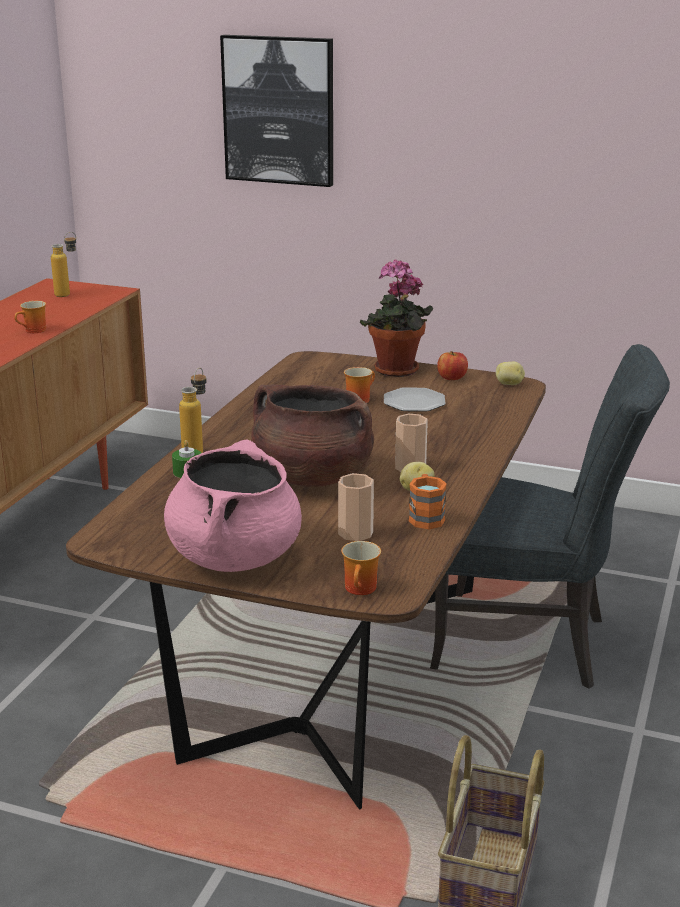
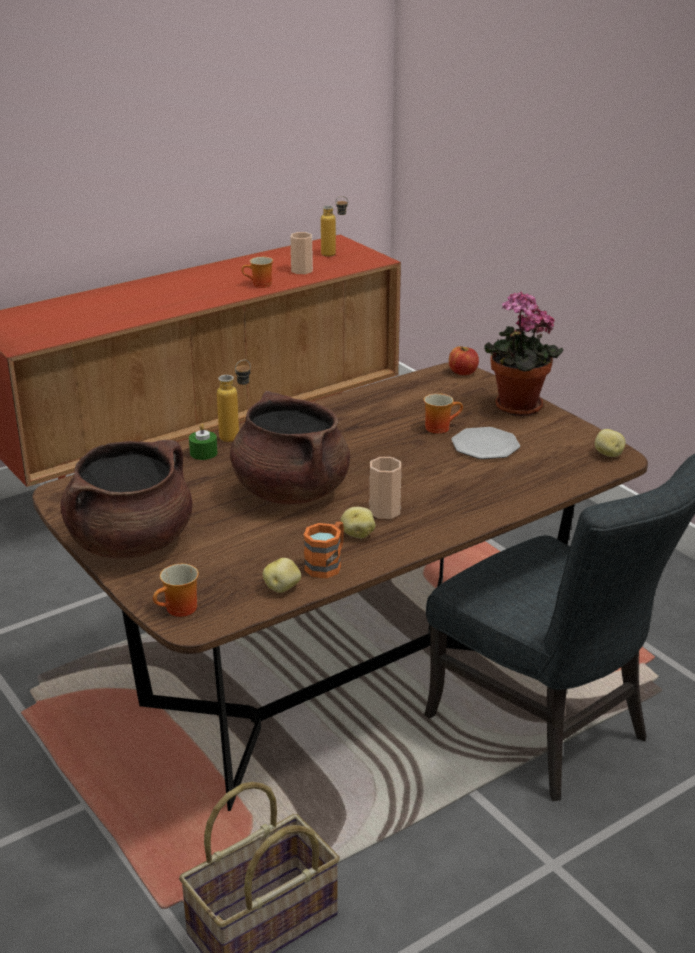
camera: 35 degrees right, 5 degrees up
pink cooking pot [164,440,302,572] -> brown cooking pot [60,440,192,559]
picture [220,35,333,187] -> none
cup [338,473,374,541] -> cup moved to [290,232,313,274]
apple [437,351,468,380] -> apple moved to [449,346,479,375]
none -> potato [263,558,301,593]

